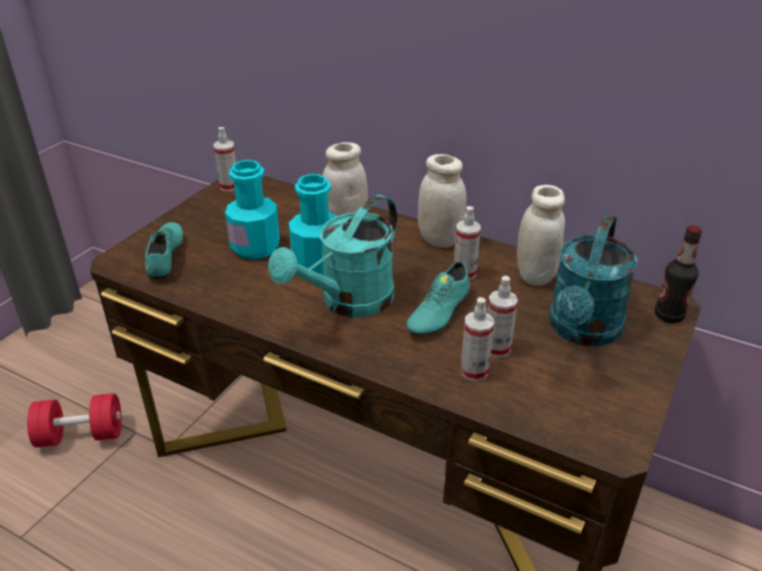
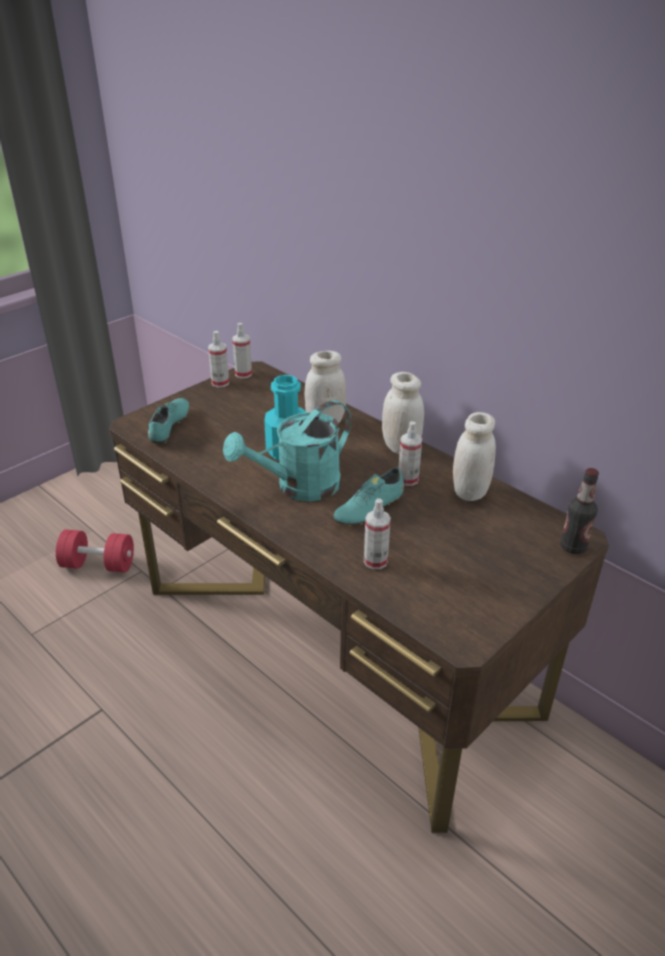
camera: 15 degrees right, 0 degrees up
turquoise bottle [225,160,280,260] -> none
spray bottle [487,276,518,358] -> spray bottle moved to [208,331,229,388]
turquoise watering can [549,215,638,346] -> none

